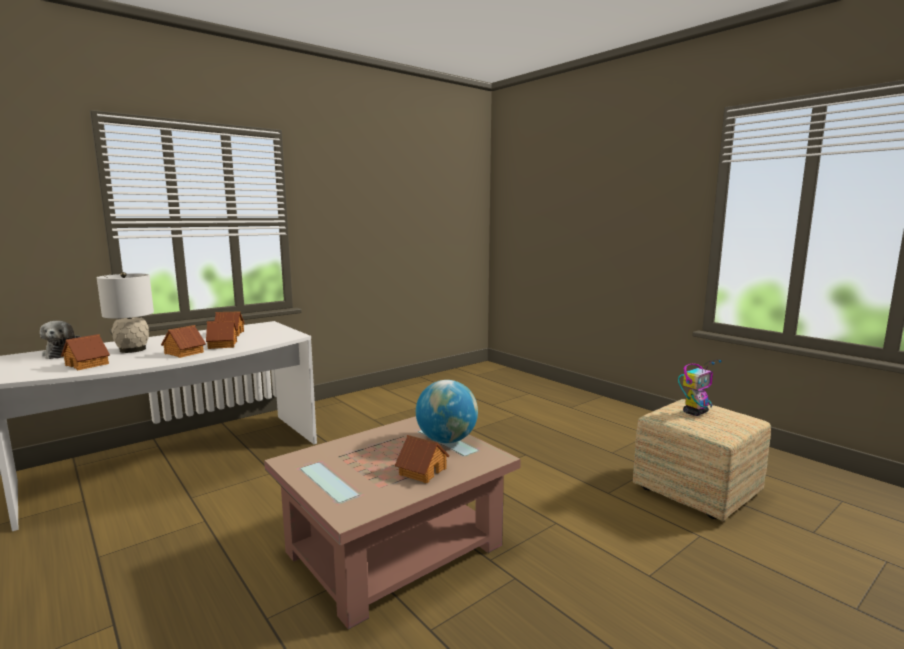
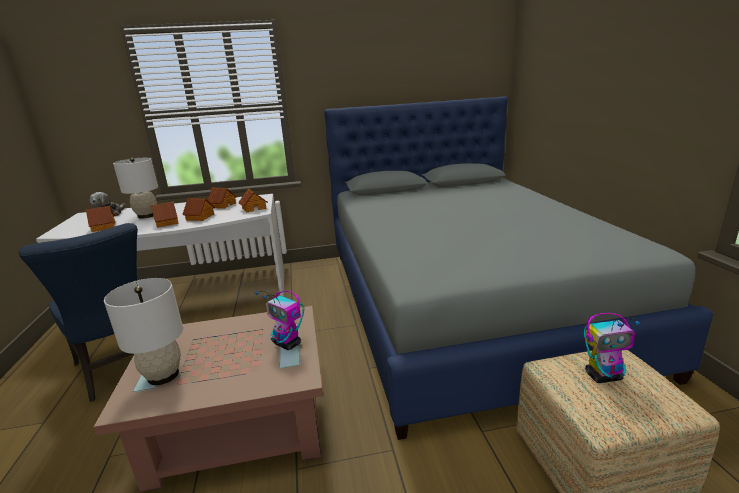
camera: 30 degrees right, 10 degrees up
toy house [395,435,450,483] -> toy house moved to [238,189,268,213]
globe [416,380,478,443] -> toy robot [255,291,304,350]
none -> blue chair [19,223,139,402]
none -> white table lamp [104,278,183,385]
none -> grey bed [324,96,714,440]

